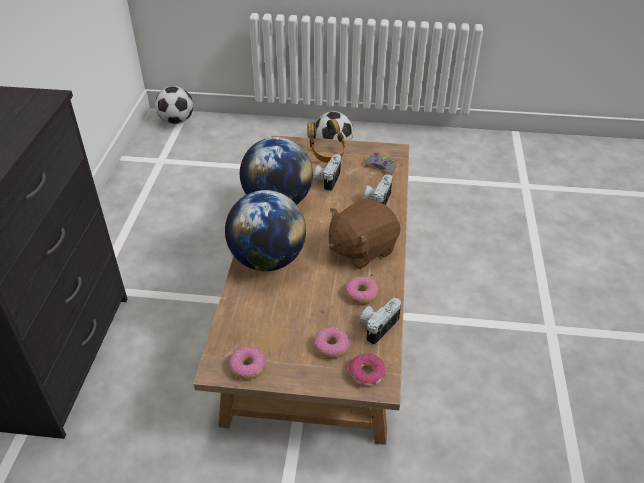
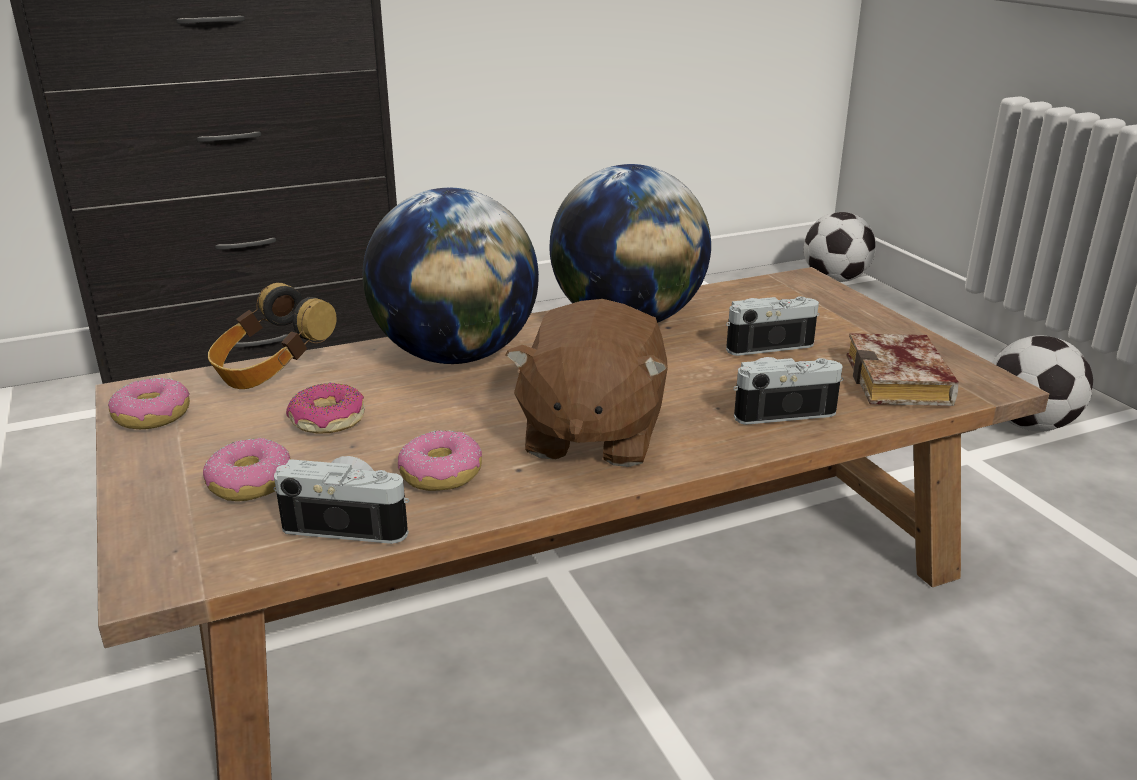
camera: 60 degrees right, 15 degrees down
headphones [307,119,345,163] -> headphones moved to [208,283,336,389]
brown plush toy [329,198,401,269] -> brown plush toy turned 105 degrees counterclockwise [505,299,668,467]
donut [348,354,385,386] -> donut moved to [286,383,365,434]
grey game controller [365,153,397,175] -> book [847,333,959,406]

